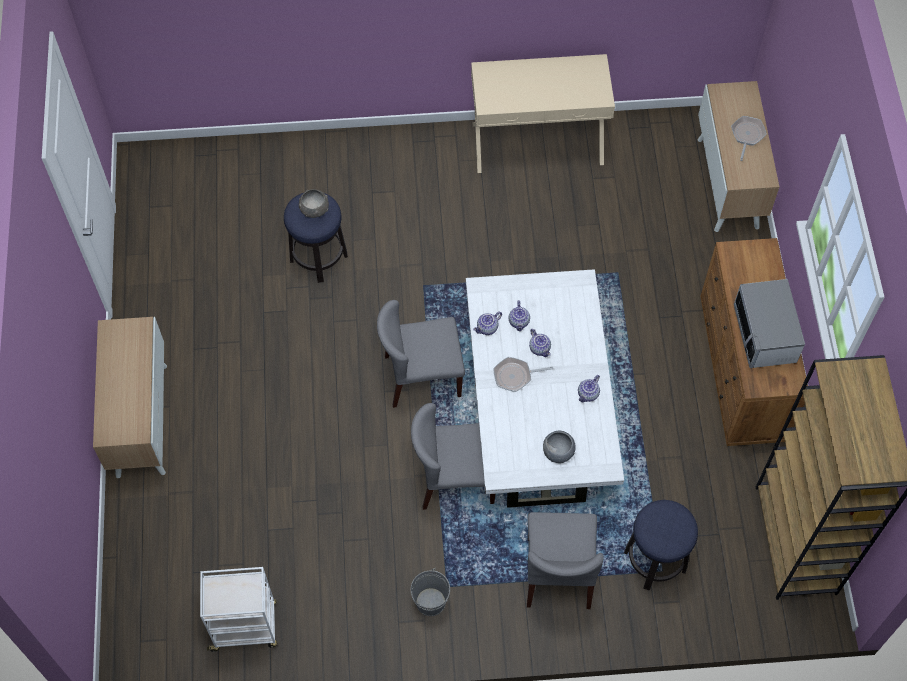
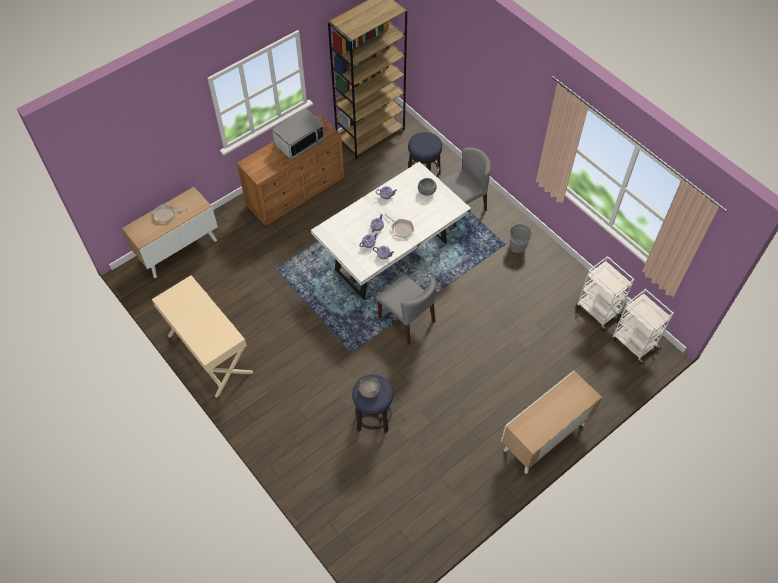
camera: 125 degrees left, 5 degrees down
grey chair [411,403,495,510] -> none
none -> white cart [612,289,674,365]

